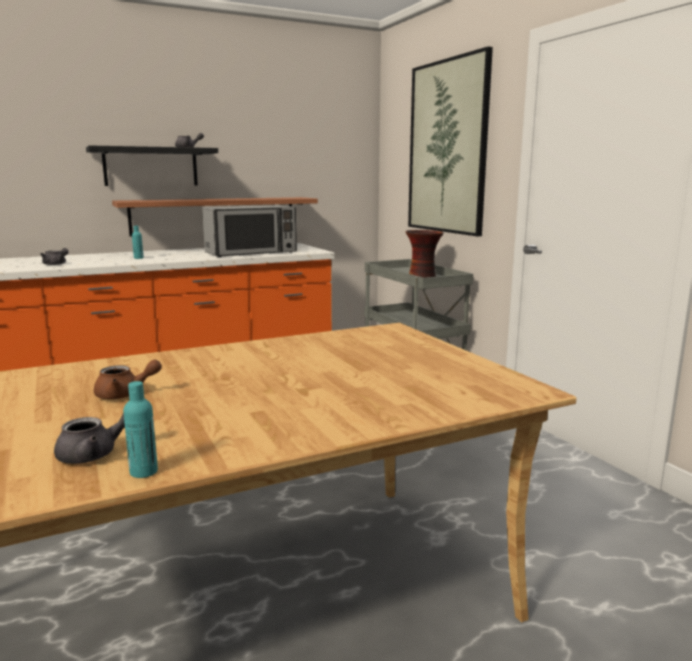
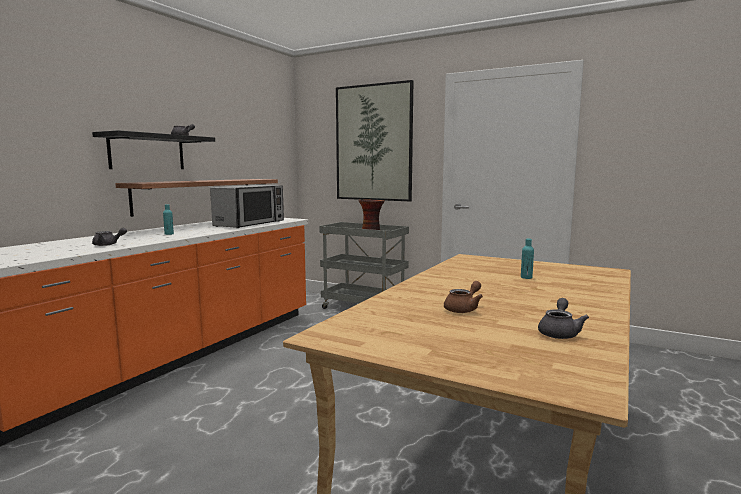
camera: 35 degrees left, 5 degrees down
turquoise bottle [123,381,158,478] -> turquoise bottle moved to [521,239,534,279]

